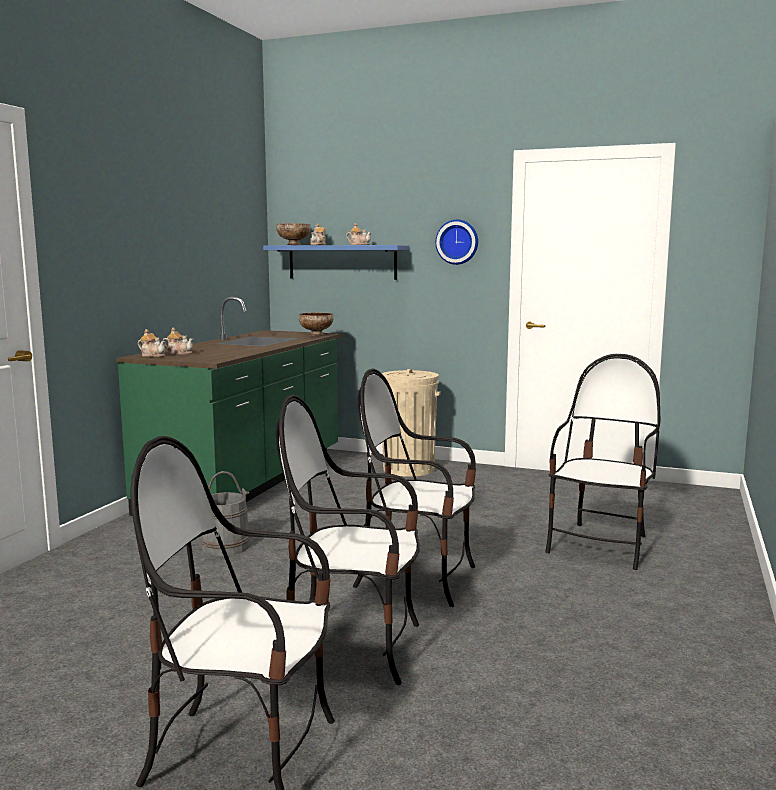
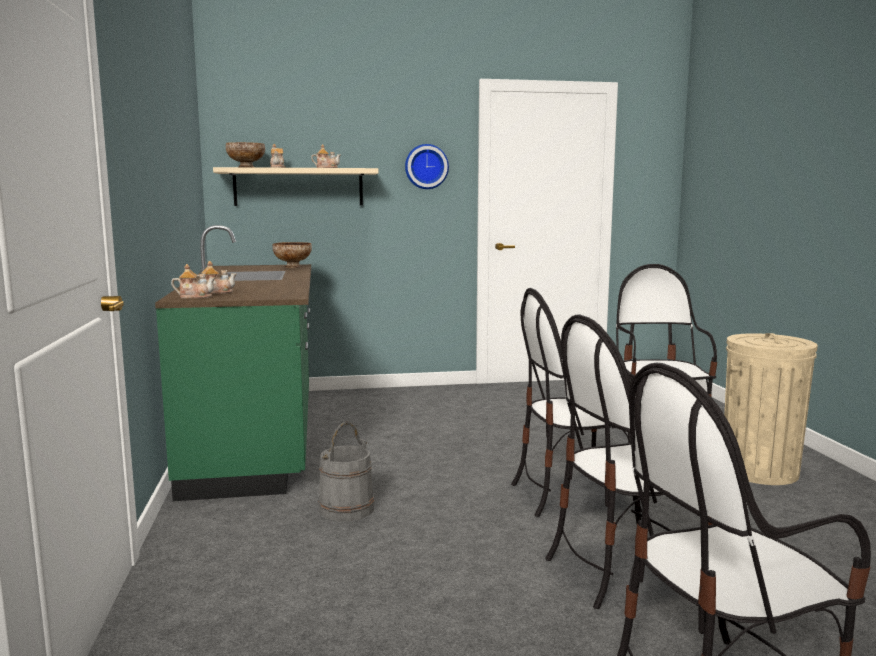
camera: 30 degrees left, 0 degrees up
blue shelf [263,245,409,280] -> beige shelf [213,167,378,206]
beige trash can [382,369,440,477] -> beige trash can moved to [724,333,818,485]

